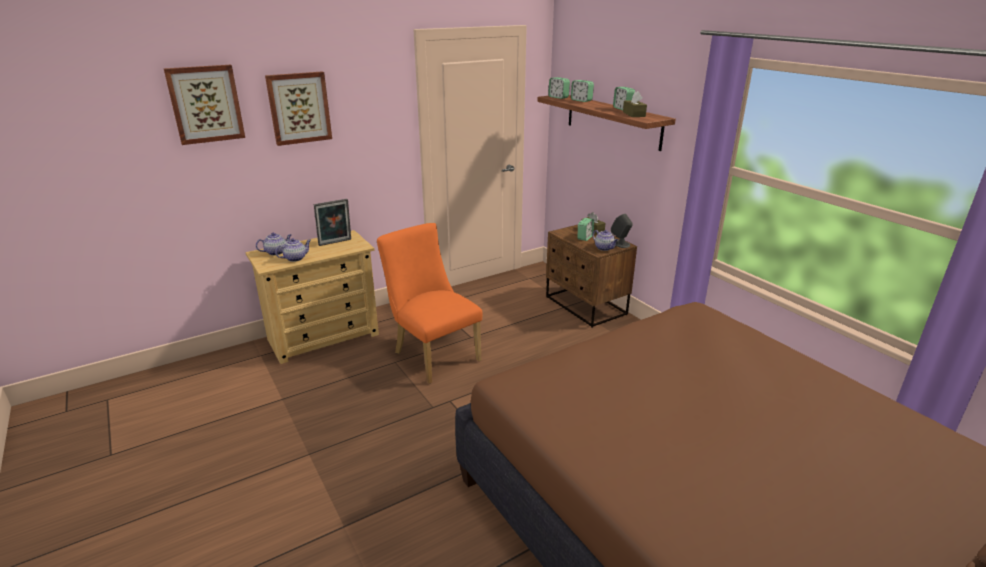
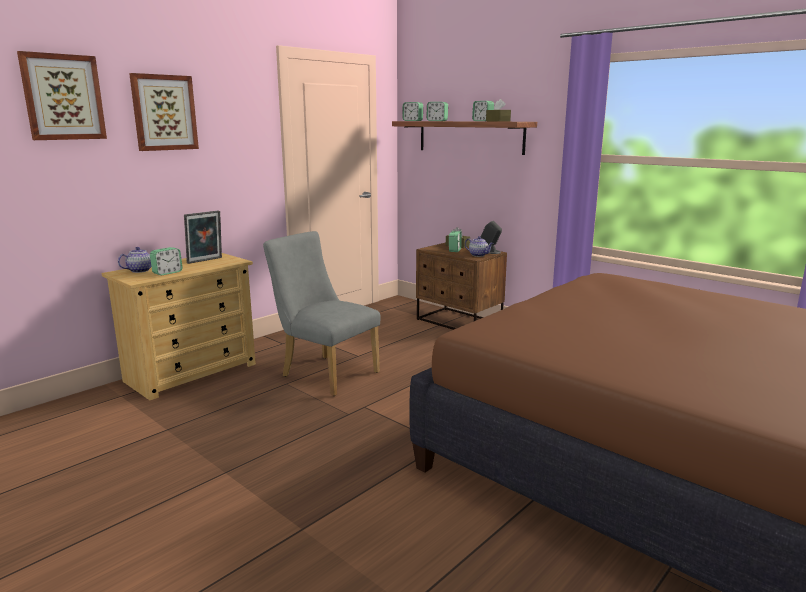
camera: 15 degrees left, 10 degrees down
teapot [275,238,311,262] -> alarm clock [150,247,183,276]
orange chair [377,223,483,384] -> grey chair [263,231,381,396]

